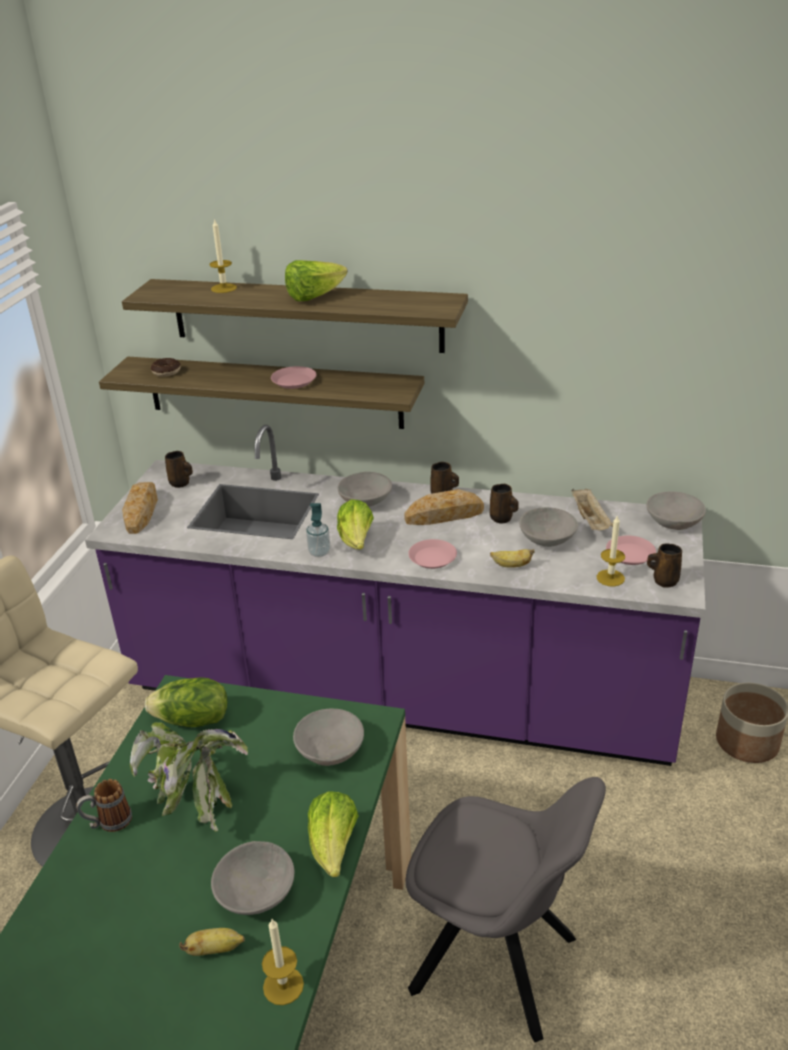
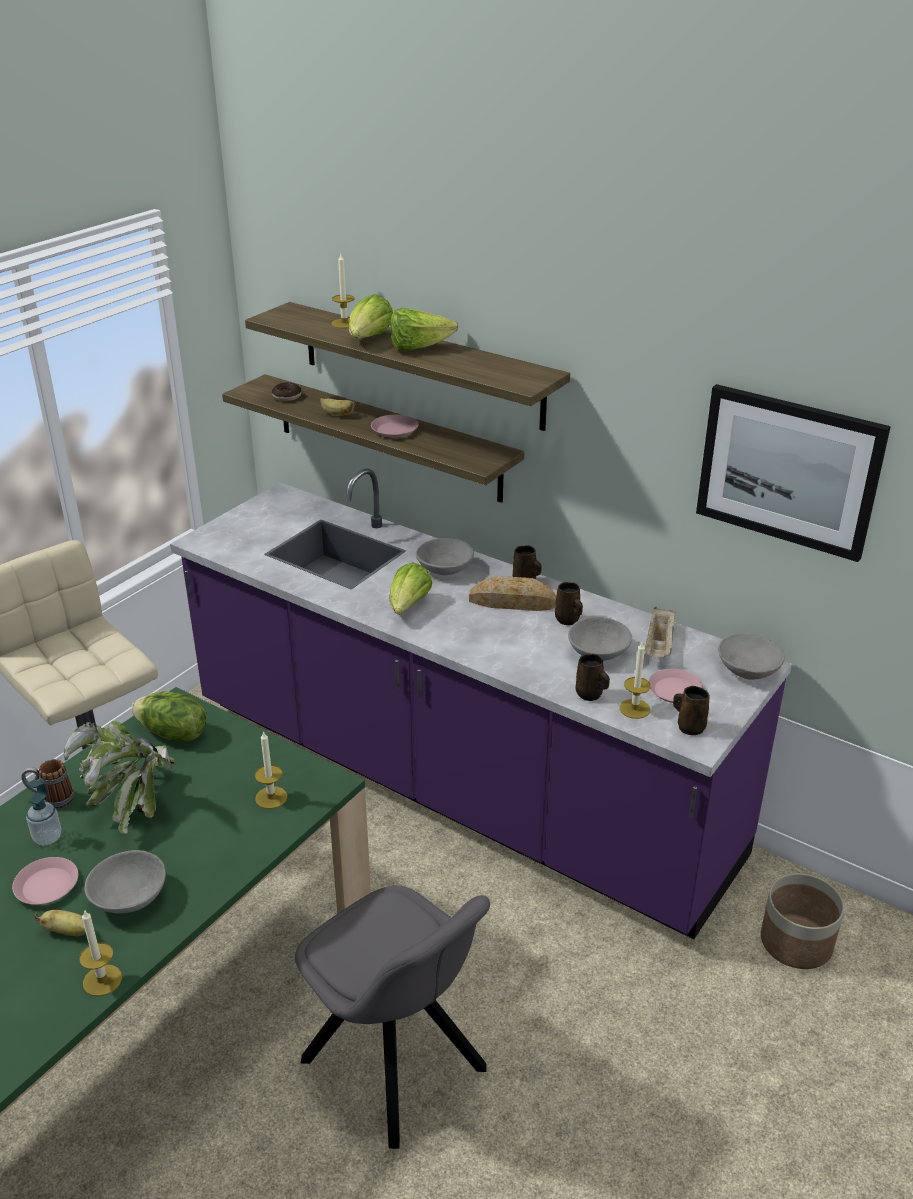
camera: 20 degrees right, 0 degrees up
bread [122,482,158,534] -> none
brown mug [165,451,193,488] -> brown mug moved to [576,654,610,701]
grey bowl [293,709,364,766] -> candle [255,731,287,809]
soap dispenser [306,503,331,557] -> soap dispenser moved to [26,780,61,846]
lettuce [308,791,359,877] -> lettuce moved to [349,294,393,338]
pink plate [408,539,457,569] -> pink plate moved to [12,857,78,905]
banana [490,549,535,568] -> banana moved to [320,398,356,416]
none -> picture [696,384,891,562]

